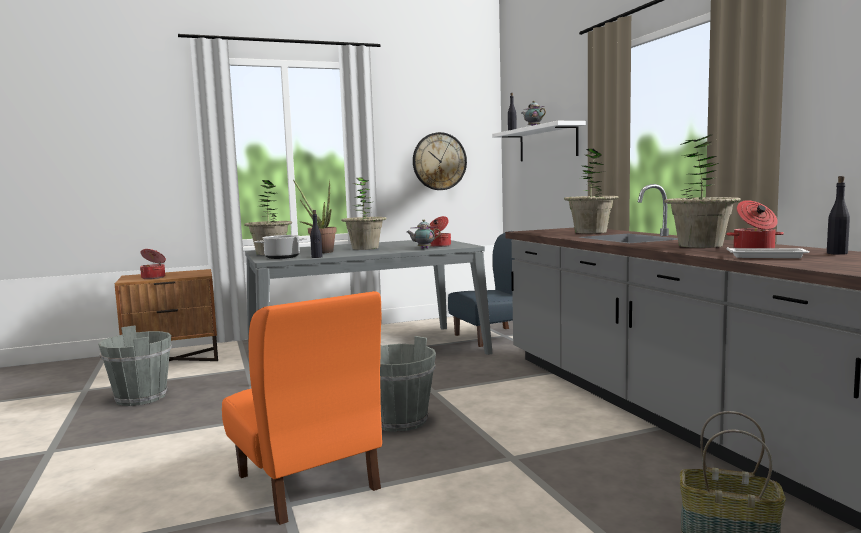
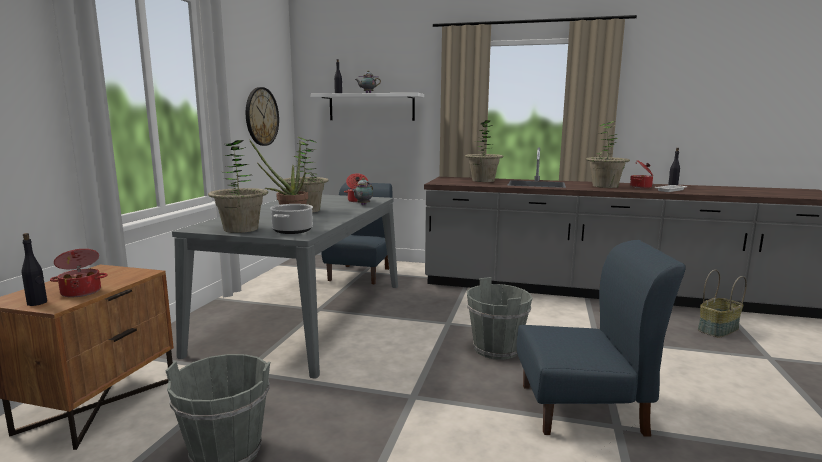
camera: 55 degrees left, 5 degrees up
orange chair [222,291,382,525] -> blue chair [517,240,685,437]
black bottle [310,210,323,258] -> black bottle moved to [22,233,47,306]

